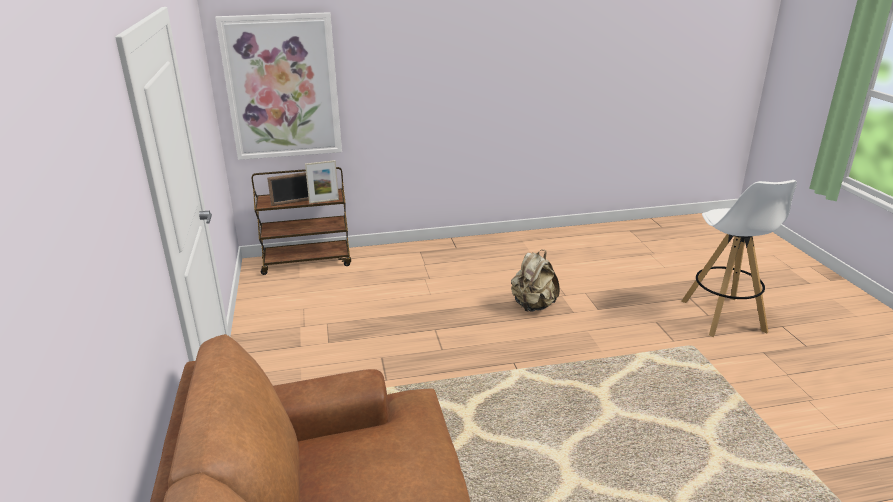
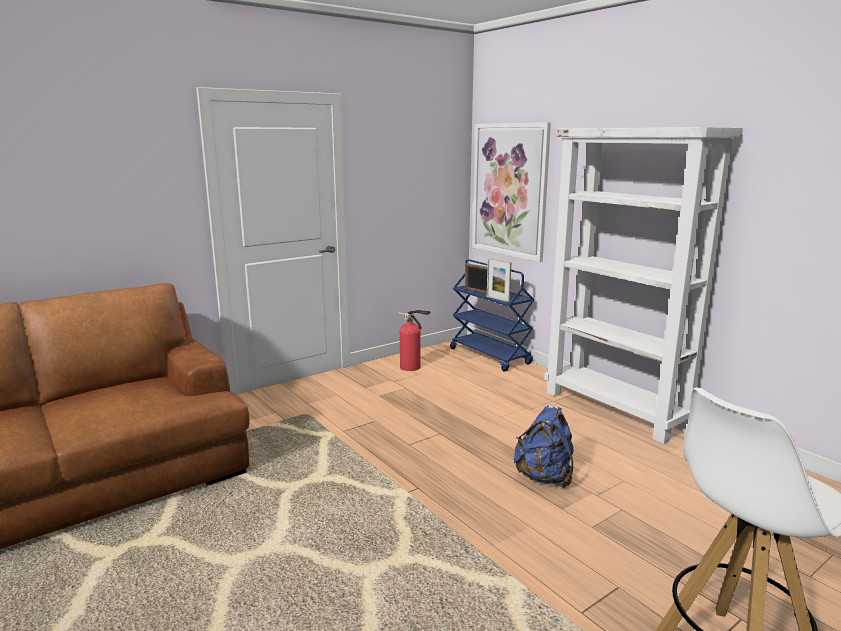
camera: 65 degrees right, 10 degrees down
brown cart [252,167,351,275] -> blue cart [450,259,535,372]
beige backpack [511,250,560,312] -> blue backpack [514,405,573,488]
none -> fire extinguisher [398,310,430,371]
none -> white bookcase [544,127,743,444]

